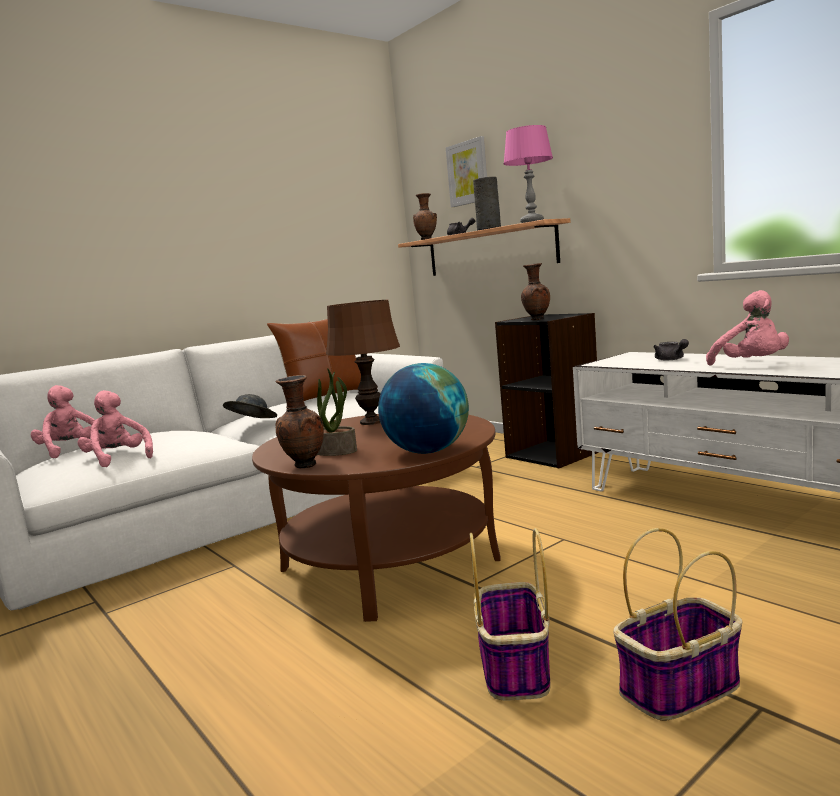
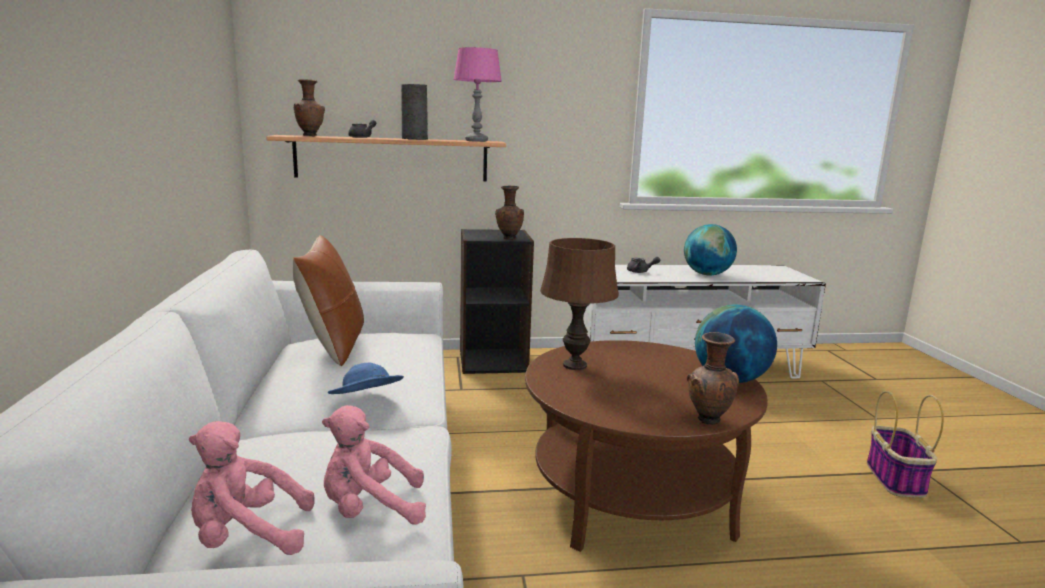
camera: 60 degrees left, 5 degrees up
grey hat [223,394,277,418] -> blue hat [328,363,404,394]
potted plant [317,368,357,456] -> none
picture [446,136,487,207] -> none
basket [470,528,551,700] -> none
pink plush toy [706,290,789,366] -> globe [684,224,737,275]

